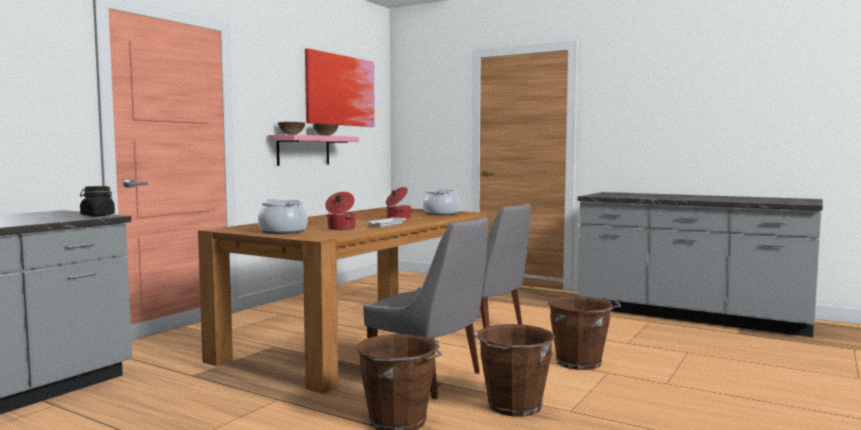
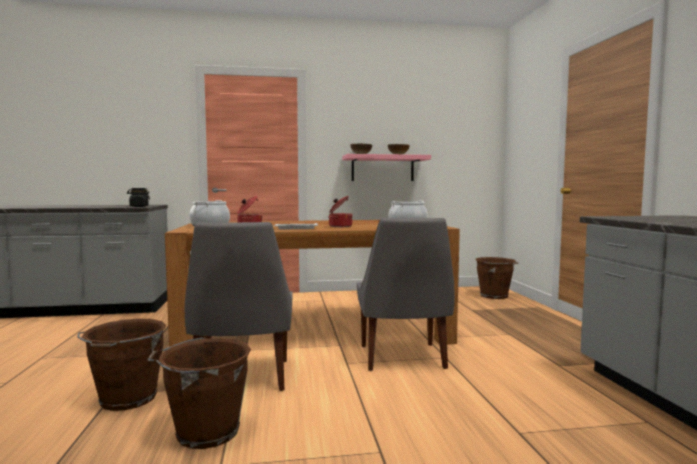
camera: 50 degrees right, 0 degrees up
picture [305,48,375,127] -> none
brown bucket [548,296,621,370] -> brown bucket moved to [476,257,518,299]

